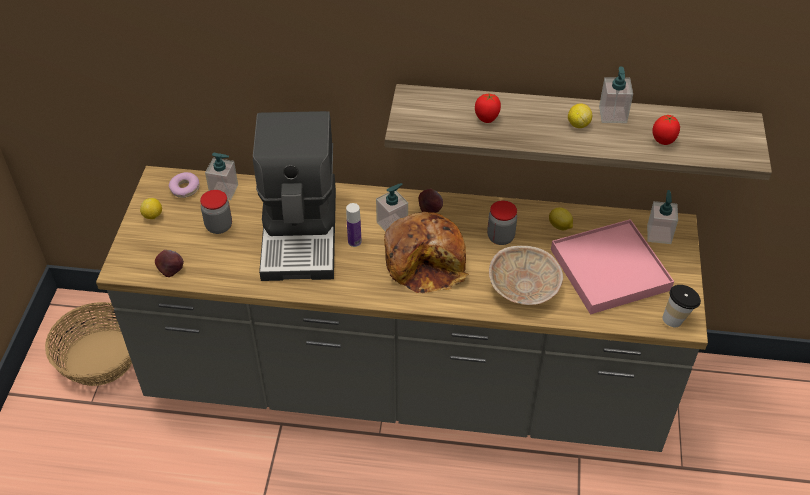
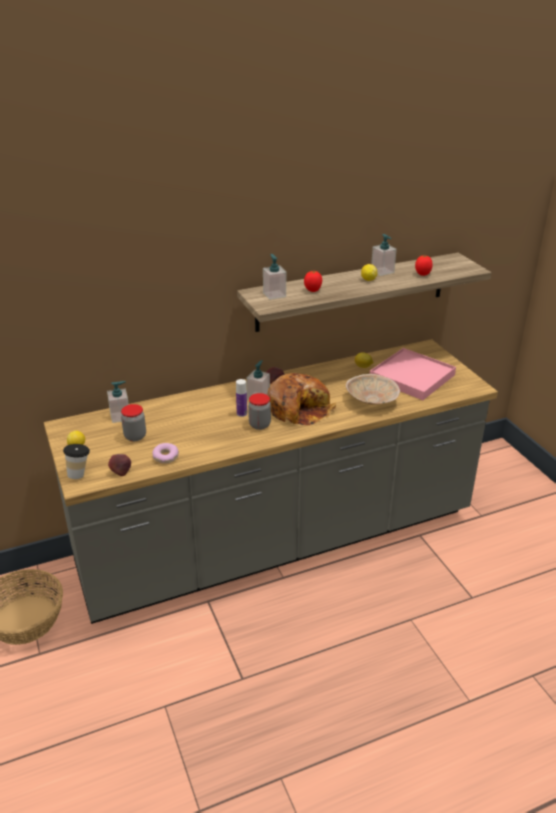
camera: 30 degrees left, 15 degrees down
donut [169,172,200,198] -> donut moved to [152,443,179,463]
coffee machine [253,111,336,281] -> none
jar [487,200,517,245] -> jar moved to [248,393,271,430]
soap dispenser [647,190,678,244] -> soap dispenser moved to [263,254,286,300]
cup [662,285,701,327] -> cup moved to [63,444,90,479]

